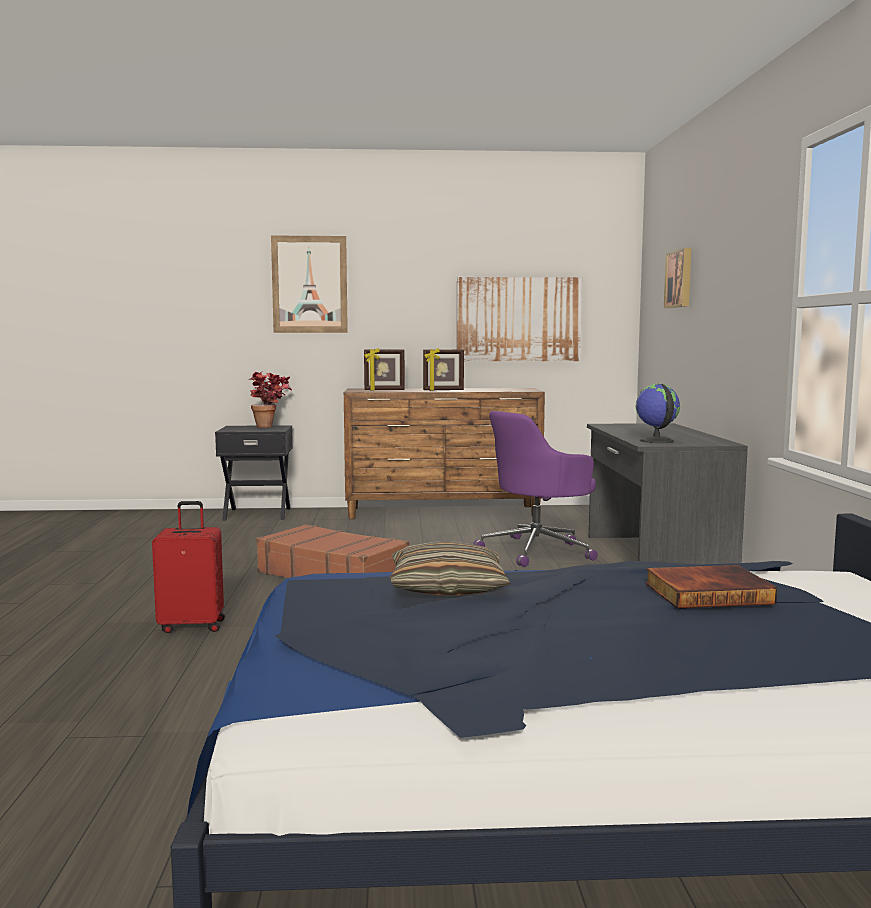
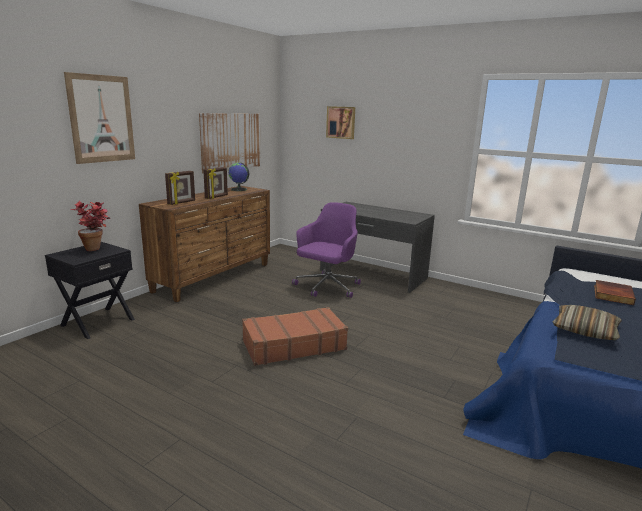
camera: 55 degrees left, 10 degrees up
red suitcase [152,501,225,633] -> none
purple office chair [473,411,598,567] -> purple office chair turned 150 degrees counterclockwise [292,202,361,298]
globe [636,384,680,443] -> globe moved to [229,162,249,191]

